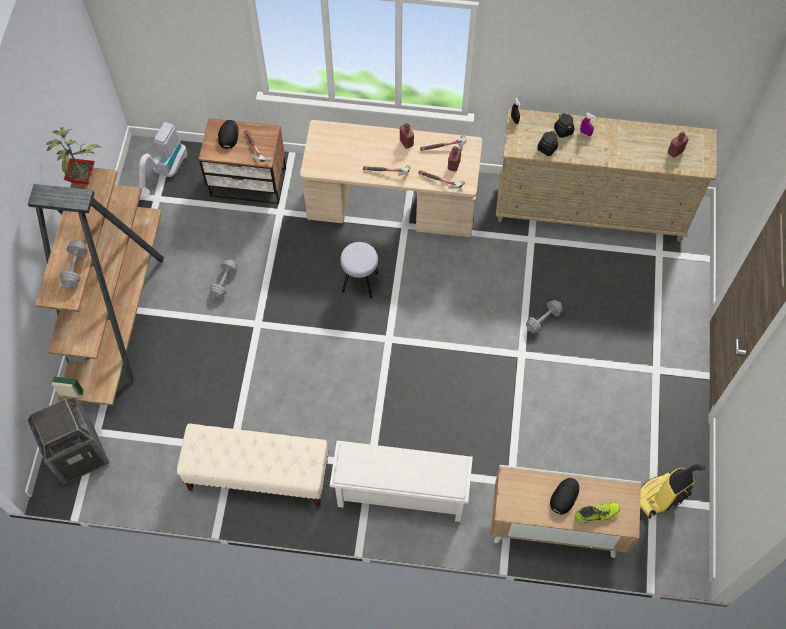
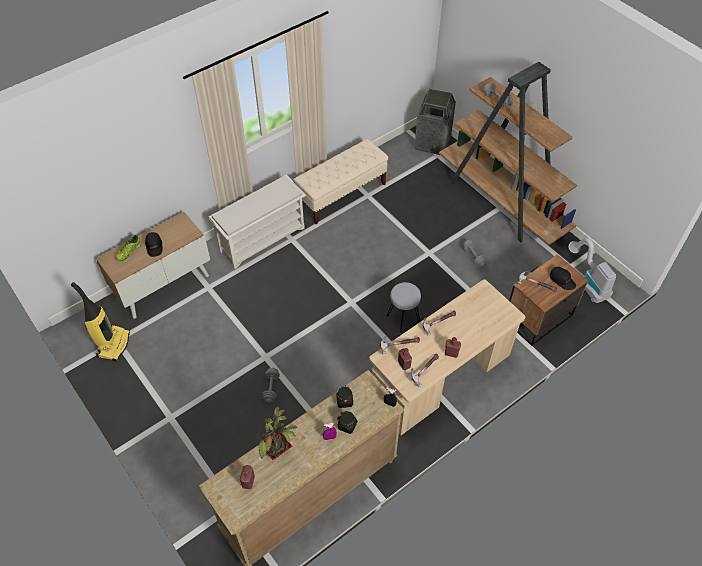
camera: 135 degrees right, 10 degrees down
potted plant [46,127,100,184] -> potted plant moved to [258,406,298,460]

